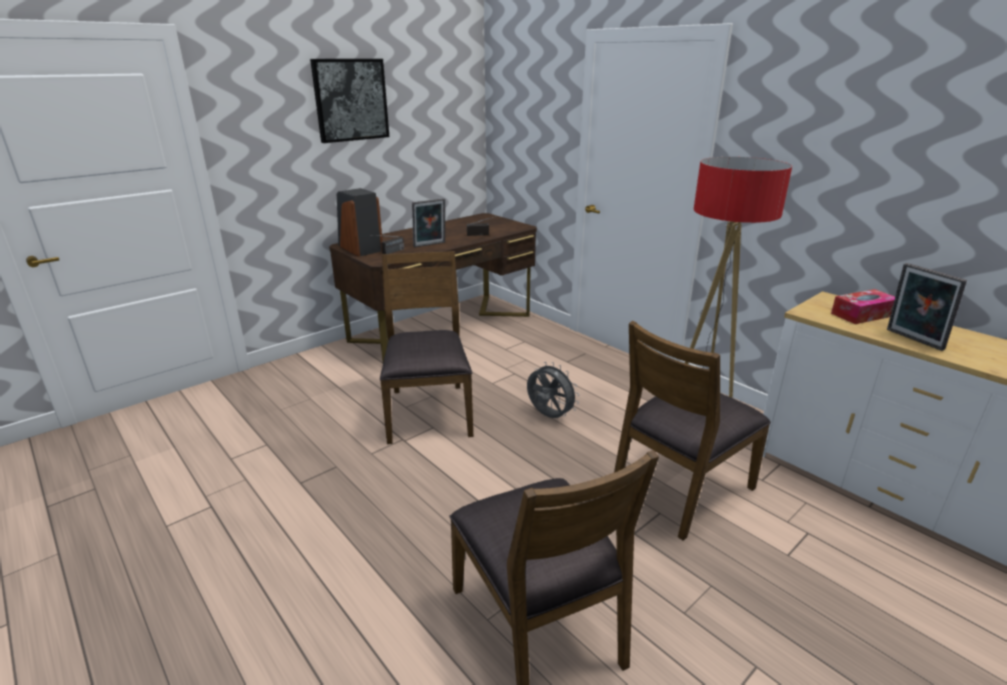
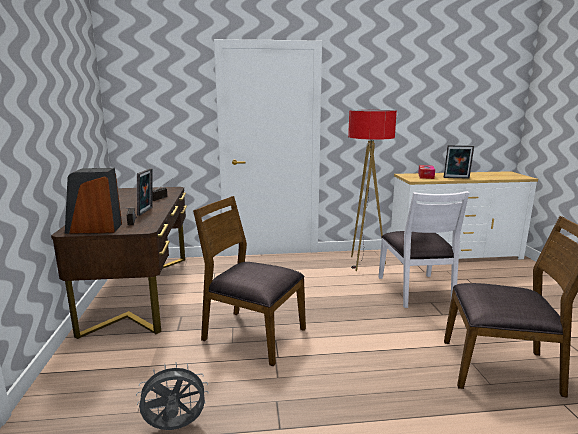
camera: 55 degrees left, 10 degrees down
picture [310,59,389,143] -> none
grey fan [527,362,579,418] -> grey fan moved to [136,362,209,430]
brown chair [614,321,771,541] -> white chair [378,191,469,308]

